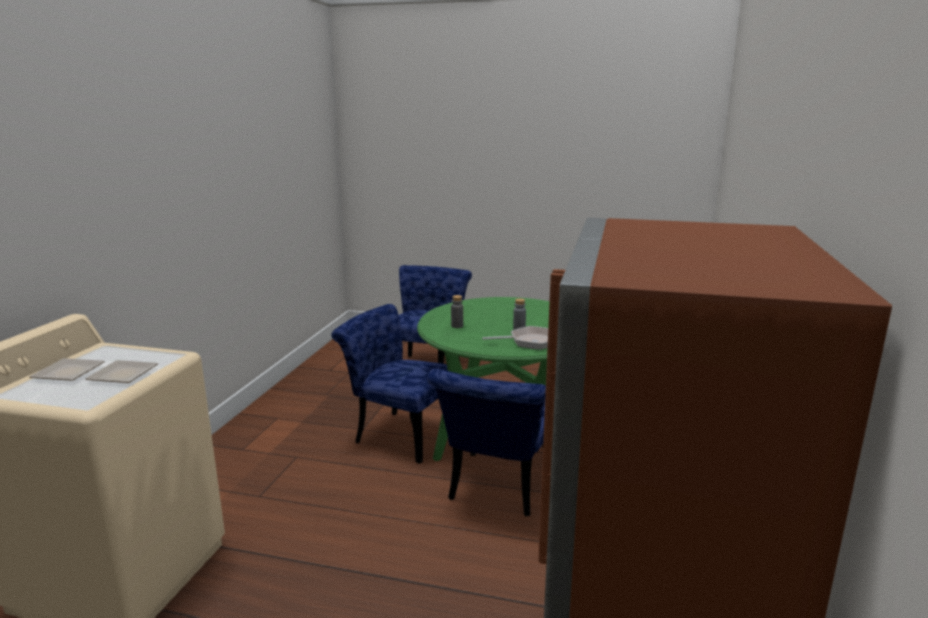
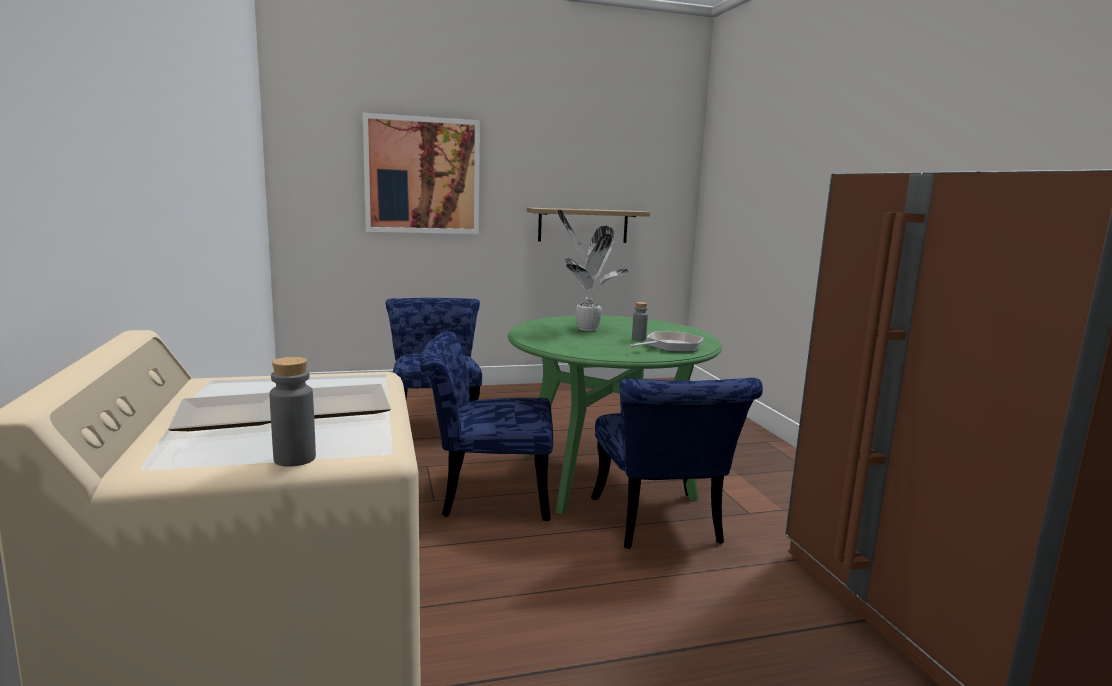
camera: 30 degrees left, 5 degrees down
grey bottle [451,295,463,328] -> grey bottle moved to [269,357,316,467]
none -> picture [363,113,480,234]
none -> shelf [527,208,650,243]
none -> potted plant [558,210,628,331]

